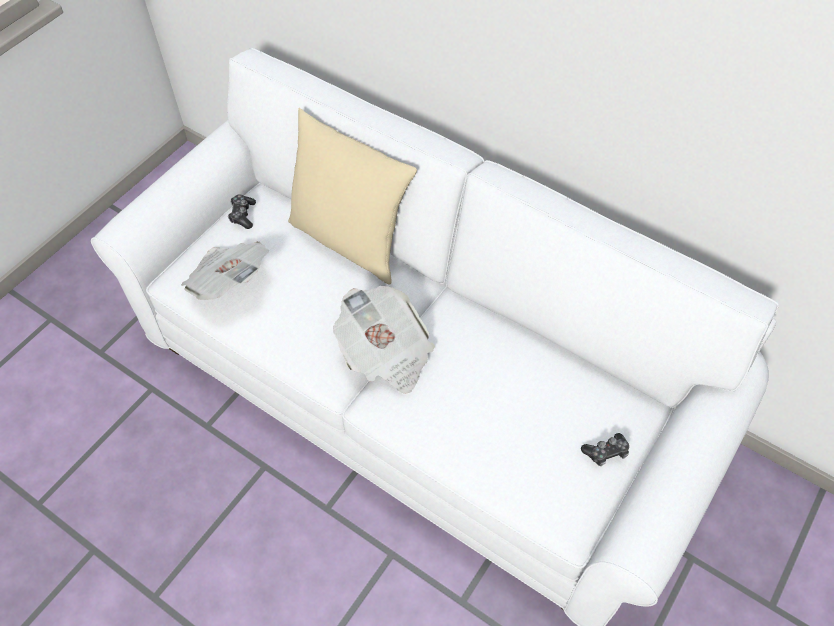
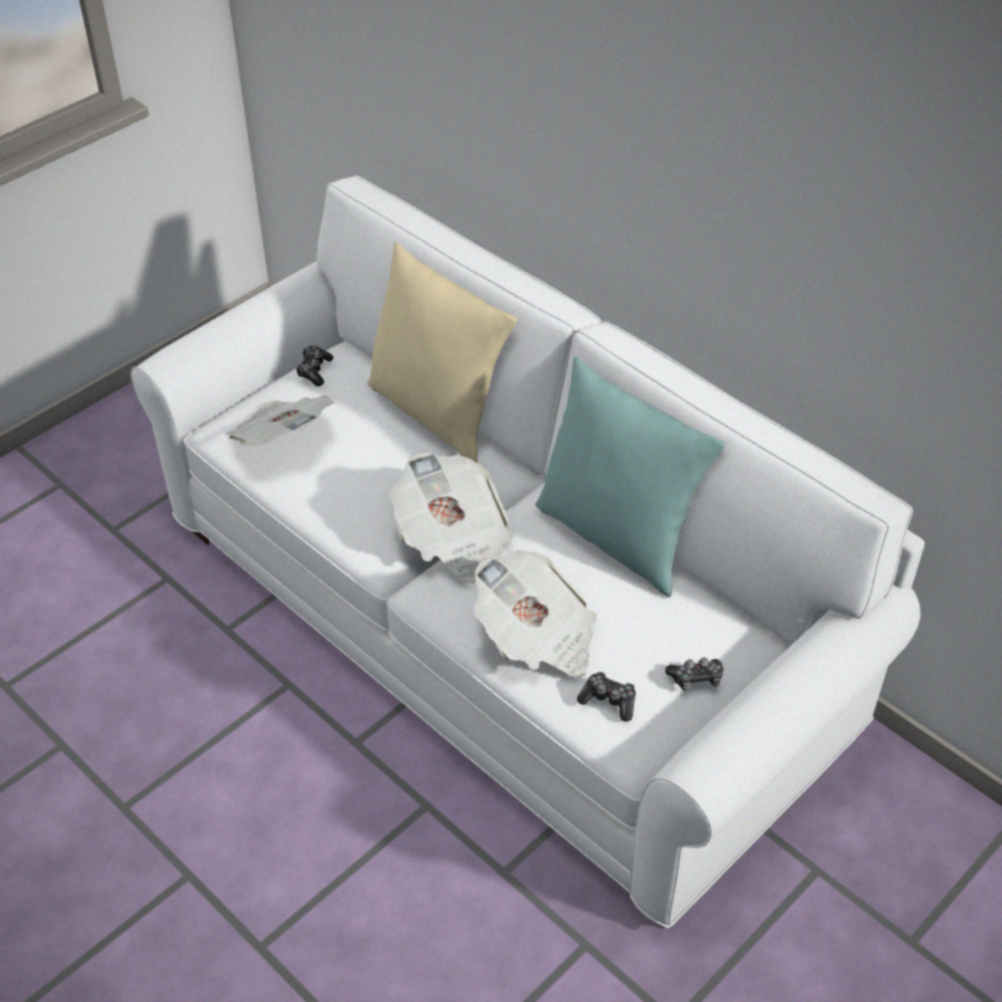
camera: 10 degrees right, 10 degrees down
none -> newspaper [473,550,597,678]
none -> turquoise pillow [535,356,725,597]
none -> game controller [577,672,636,722]

